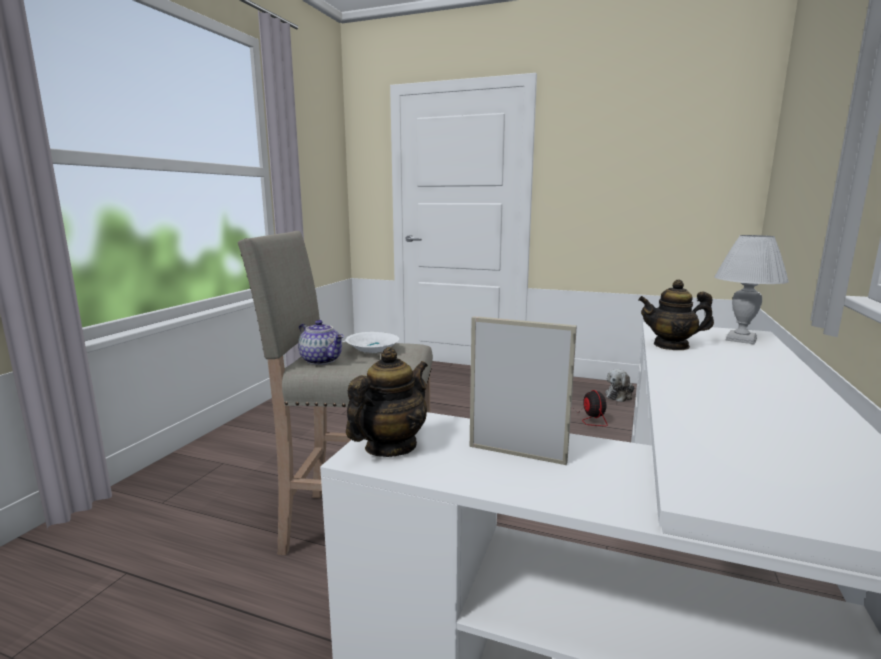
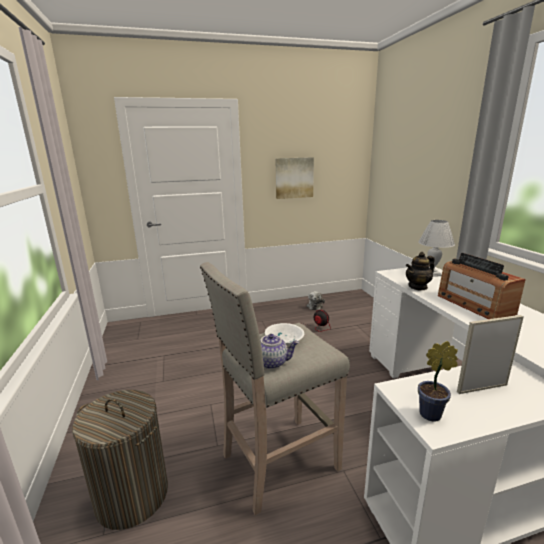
camera: 35 degrees left, 5 degrees up
teapot [346,347,428,457] -> potted plant [418,341,458,422]
none -> laundry basket [72,390,168,530]
none -> picture [275,157,314,199]
none -> radio [438,253,526,319]

